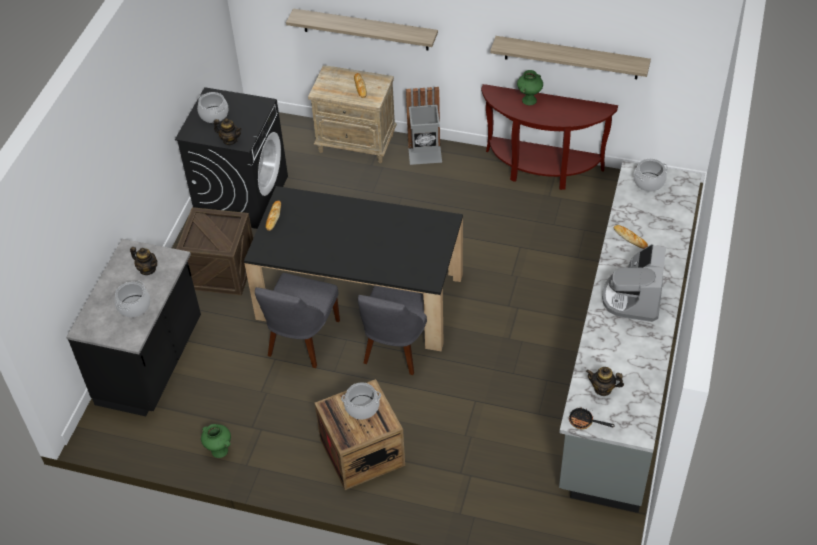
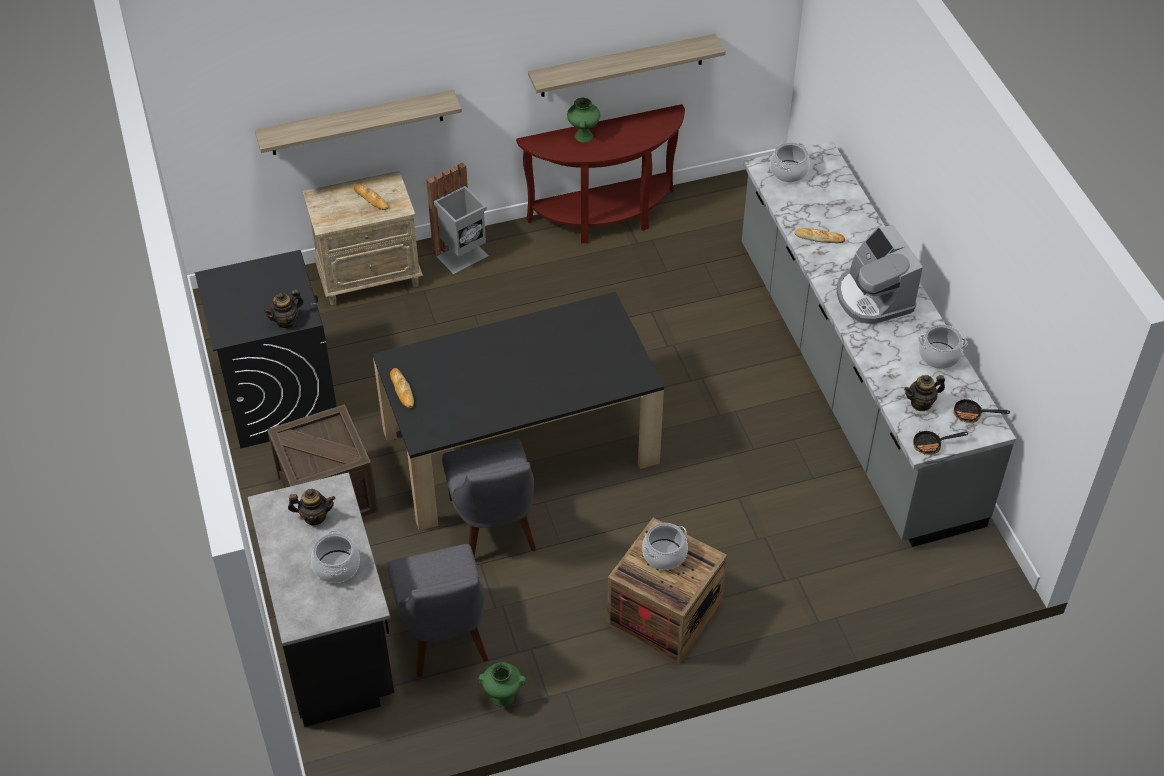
camera: 35 degrees left, 0 degrees up
cooking pot [197,92,229,123] -> cooking pot moved to [918,324,967,369]
teapot [214,118,242,145] -> teapot turned 150 degrees clockwise [263,289,304,329]
grey chair [358,285,427,375] -> grey chair moved to [388,544,488,677]
none -> frying pan [953,399,1010,423]

